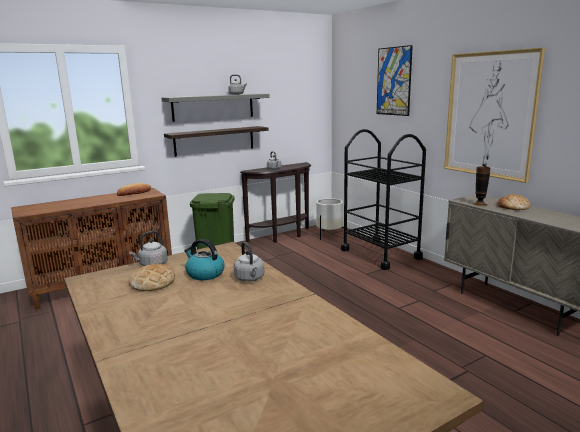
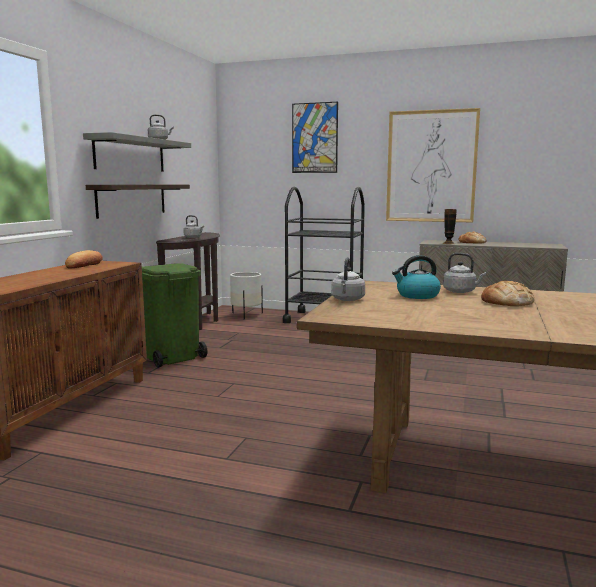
camera: 40 degrees left, 5 degrees down
bread [129,263,175,291] -> bread moved to [481,280,534,306]

